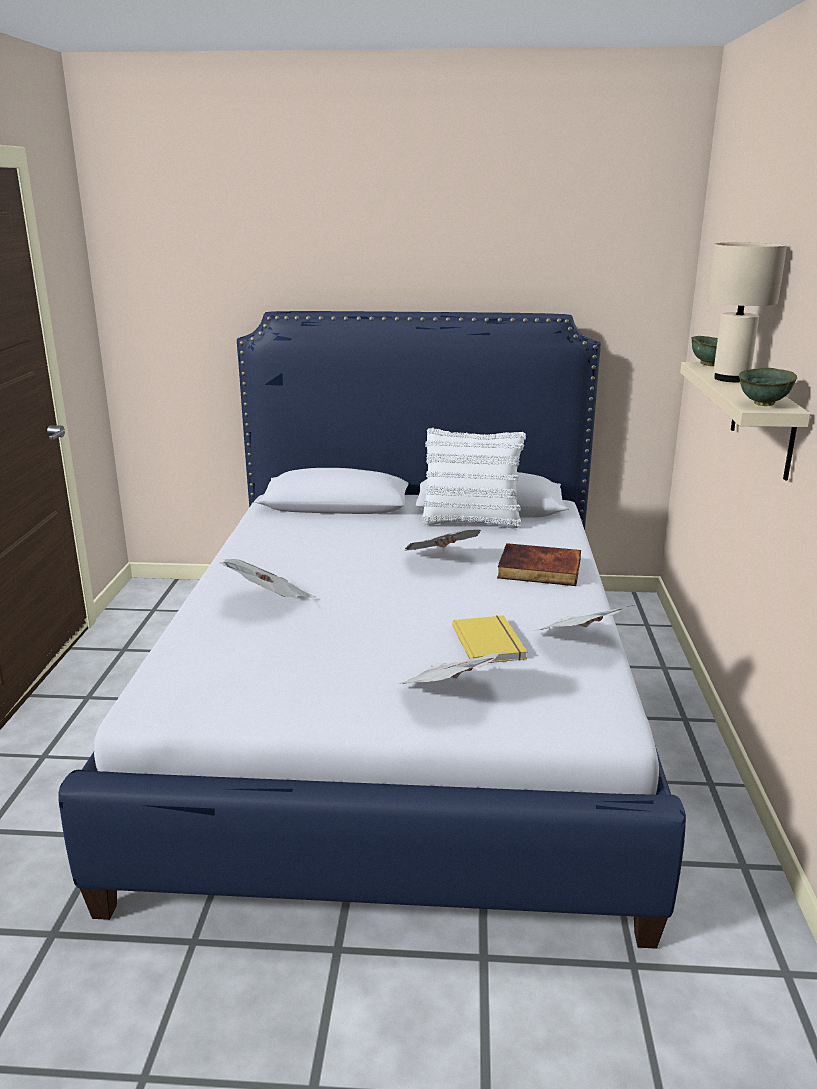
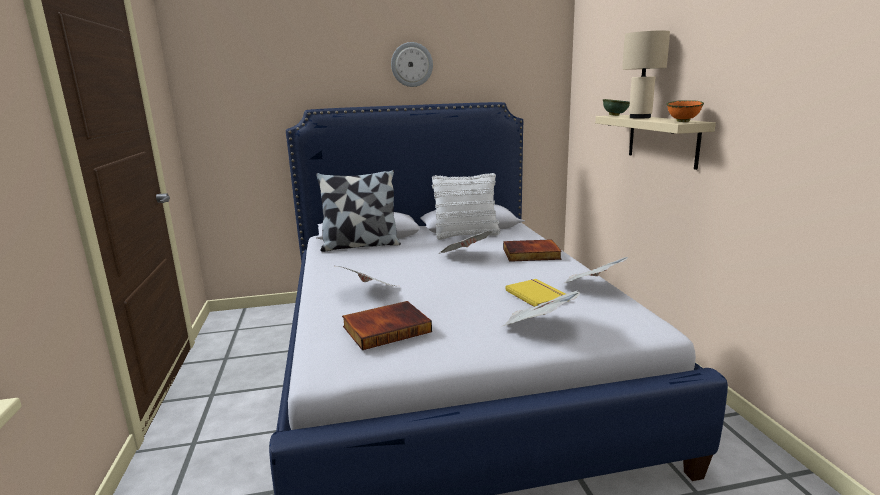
camera: 15 degrees left, 5 degrees down
green bowl [739,368,797,406] -> orange bowl [667,100,704,122]
none -> pillow [316,170,401,252]
none -> book [342,301,432,350]
none -> wall clock [391,42,433,87]

